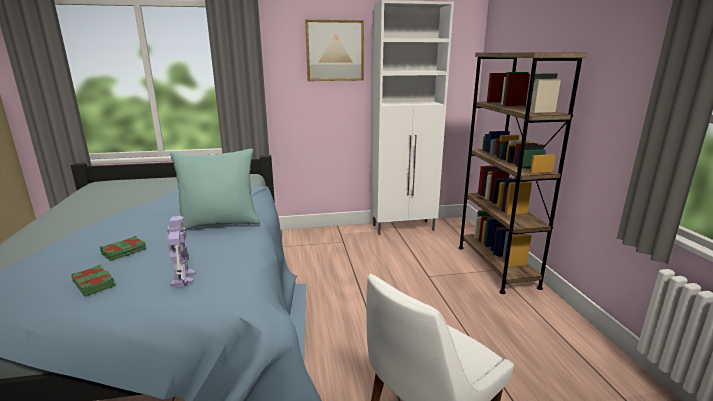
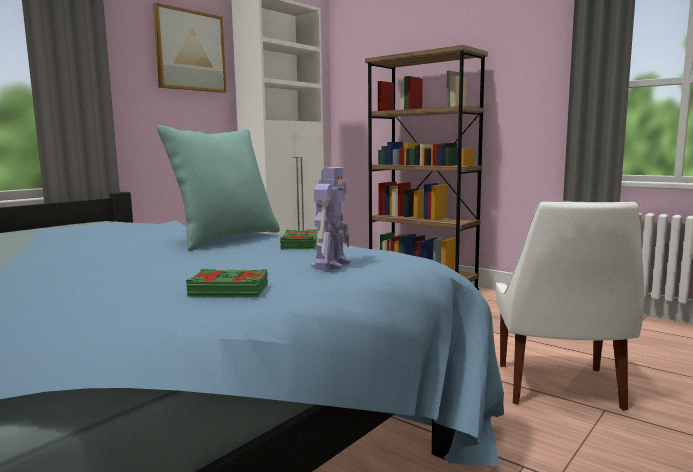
camera: 40 degrees left, 10 degrees down
green book [100,236,146,261] -> green book moved to [280,229,318,249]
toy robot [166,216,196,287] -> toy robot turned 75 degrees clockwise [311,167,351,270]

